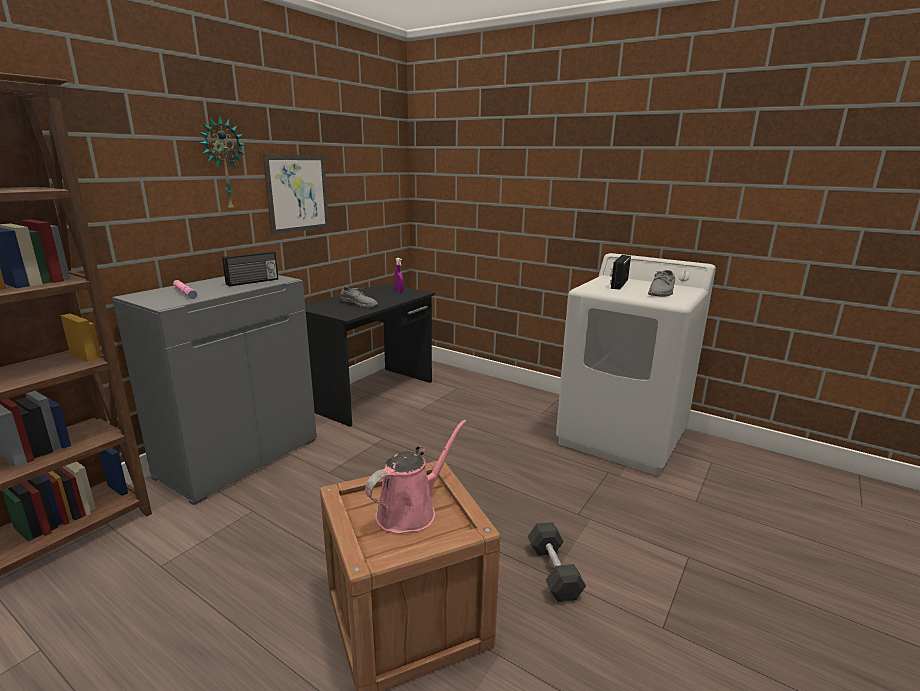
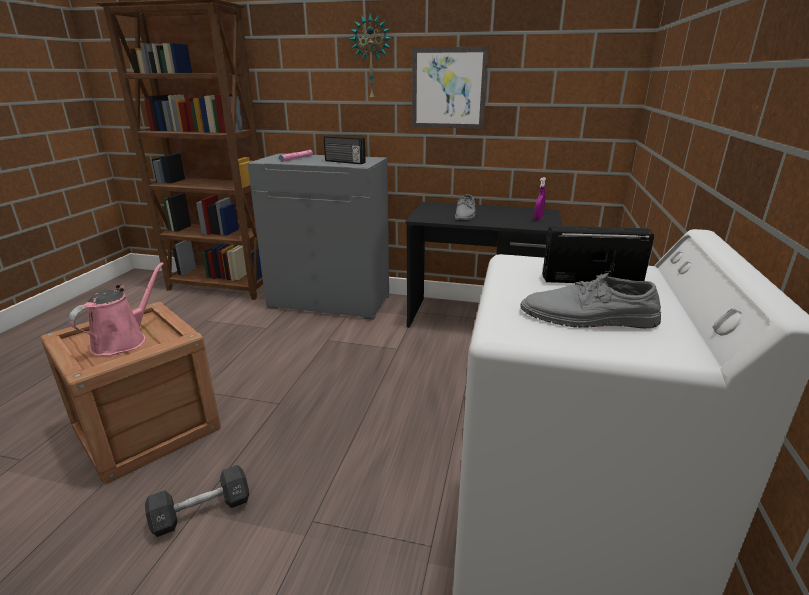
camera: 70 degrees right, 5 degrees up
pink watering can [365,420,466,534] -> pink watering can turned 90 degrees counterclockwise [69,262,164,356]

